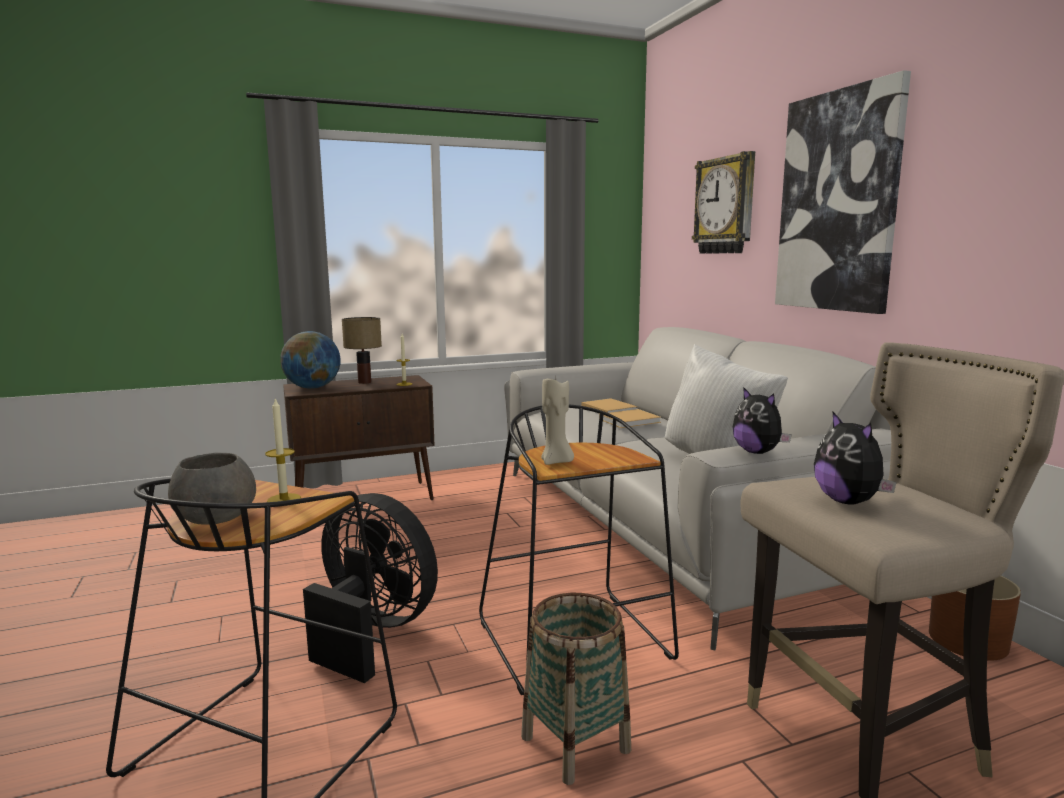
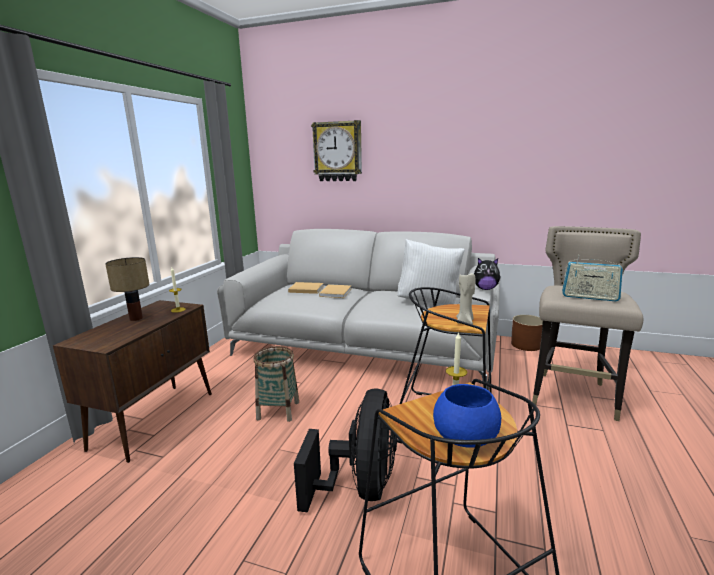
camera: 50 degrees left, 5 degrees up
grey bowl [168,453,256,525] -> blue bowl [433,384,501,448]
globe [280,331,341,389] -> none
black fan [303,493,438,683] -> black fan turned 120 degrees clockwise [294,388,397,512]
basket [521,593,631,785] -> basket moved to [253,346,299,422]
picture [775,70,911,314] -> none
plush toy [814,412,897,505] -> radio [562,255,623,301]

